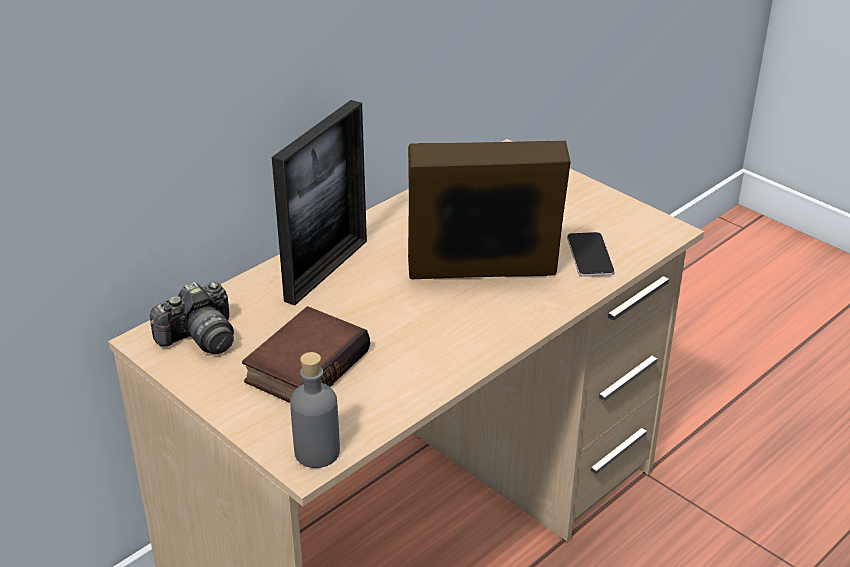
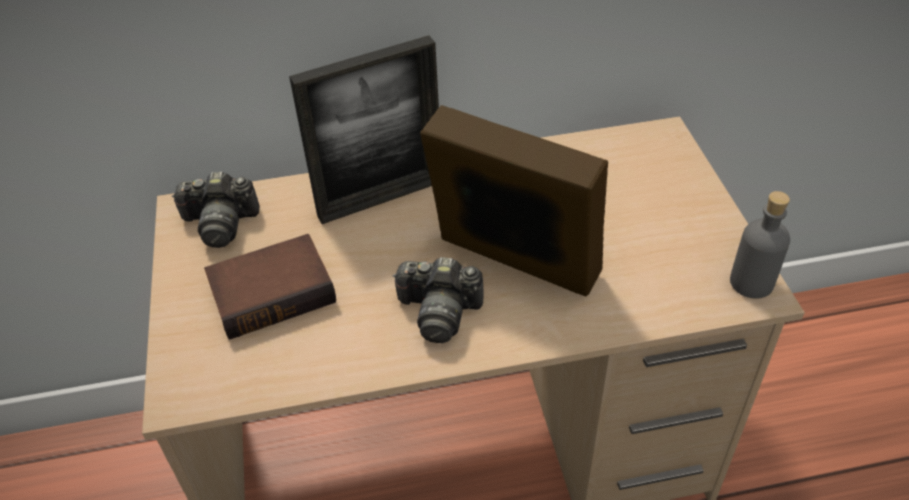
camera: 35 degrees right, 10 degrees up
grey bottle [290,352,340,468] -> grey bottle moved to [730,191,790,299]
phone [567,232,615,277] -> none
none -> camera [392,257,484,343]

